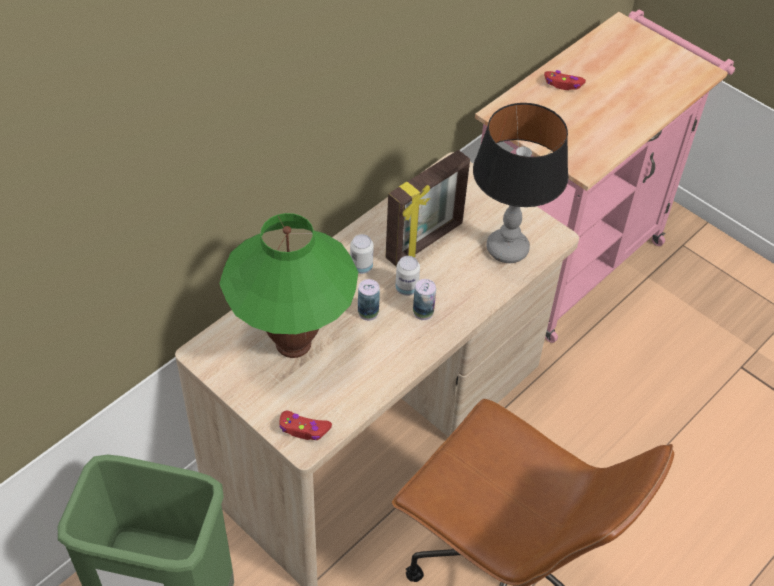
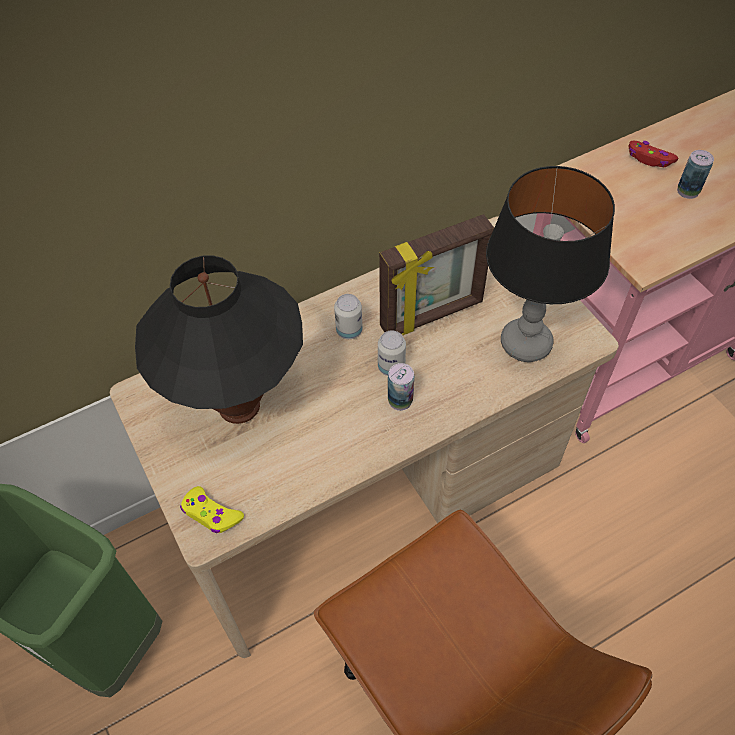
camera: 20 degrees right, 5 degrees up
green table lamp [219,213,358,358] -> black table lamp [135,255,303,424]
red game controller [279,411,332,440] -> yellow game controller [180,486,244,533]
can [358,279,380,321] -> can moved to [677,150,714,199]

